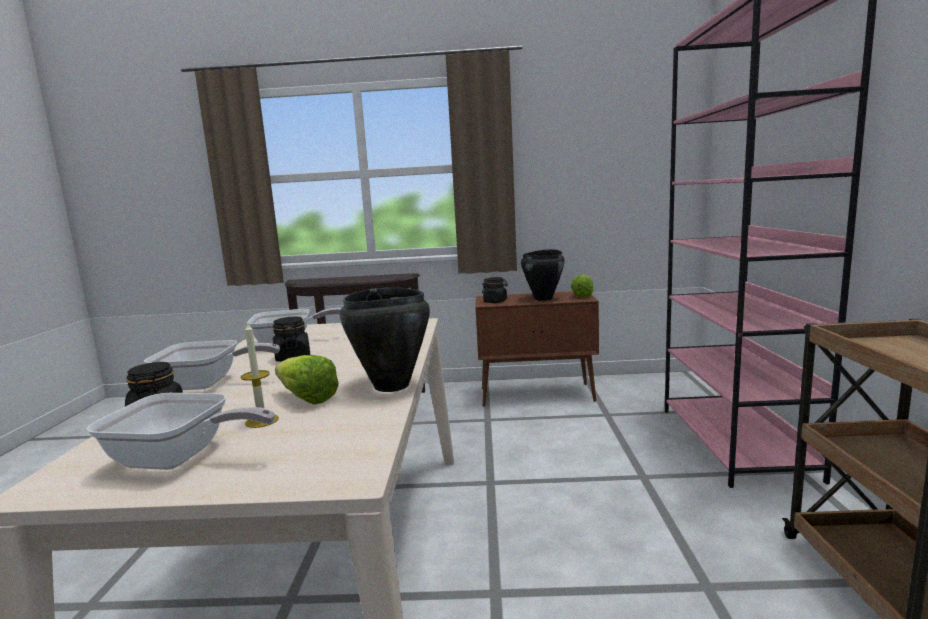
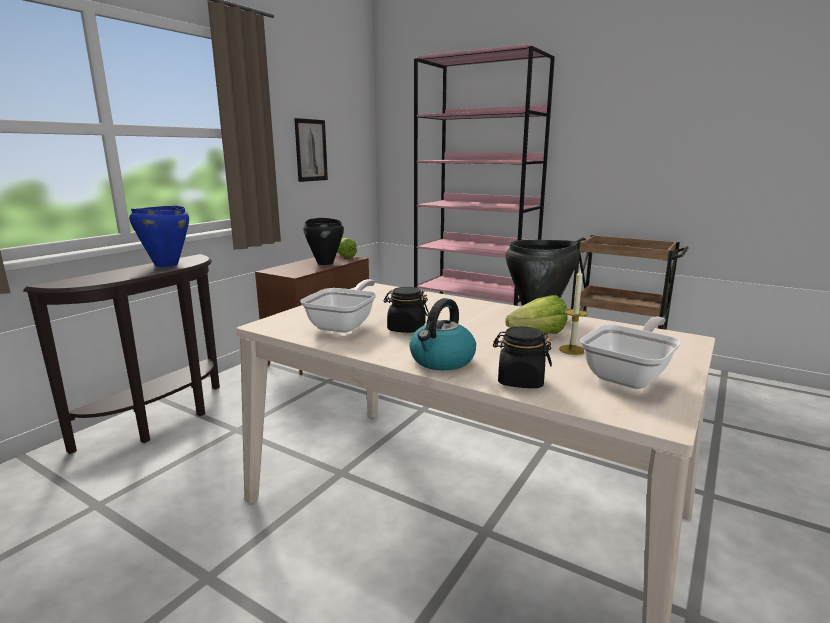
camera: 60 degrees left, 5 degrees up
frying pan [144,340,280,390] -> kettle [409,298,476,370]
black jar [482,277,508,303] -> none
none -> blue cooking pot [129,206,189,267]
none -> picture [294,118,328,182]

